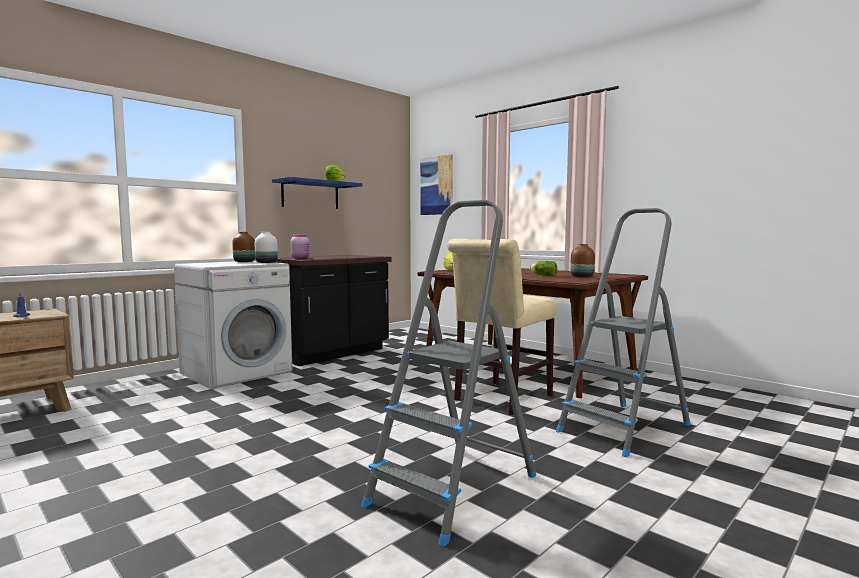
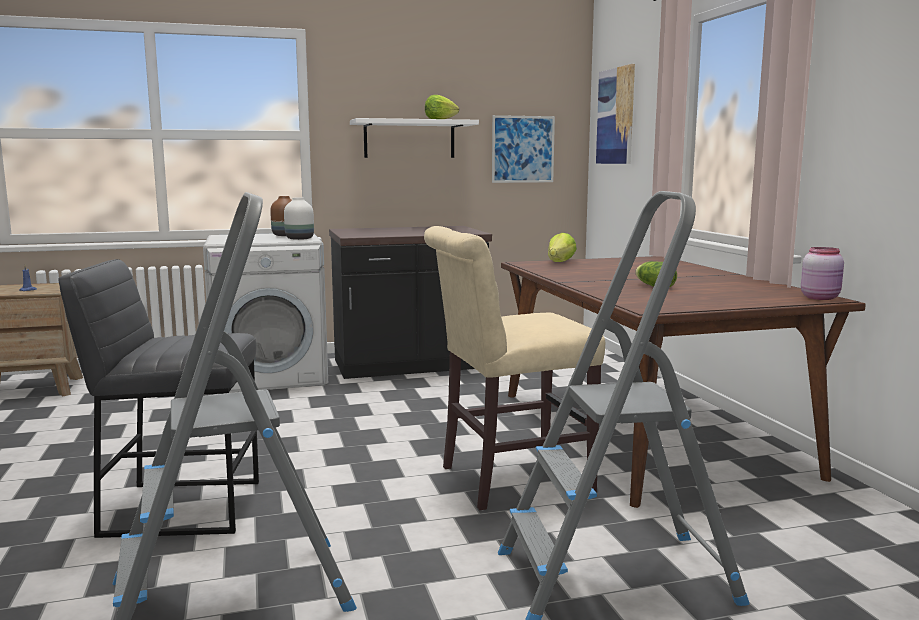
camera: 30 degrees right, 5 degrees up
blue shelf [272,177,362,209] -> white shelf [350,118,479,158]
pink jar [291,234,309,259] -> pink jar moved to [801,247,844,300]
brown vase [570,244,595,277] -> none
none -> grey stool [58,259,259,538]
none -> picture [492,115,555,183]

